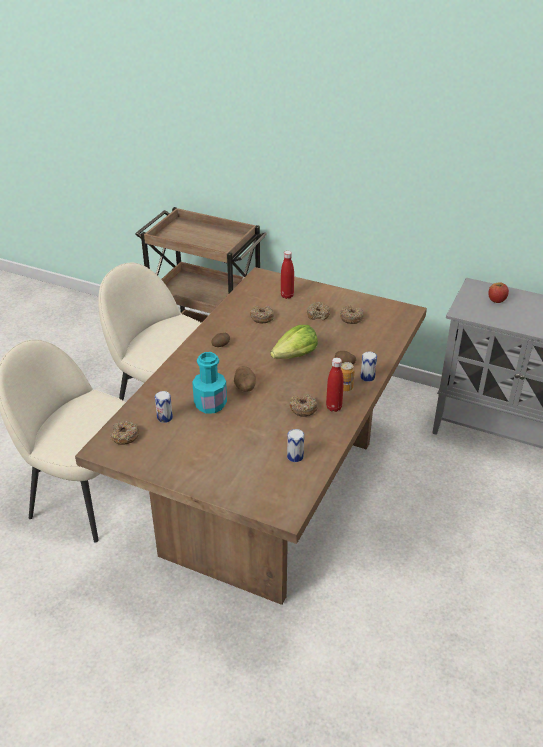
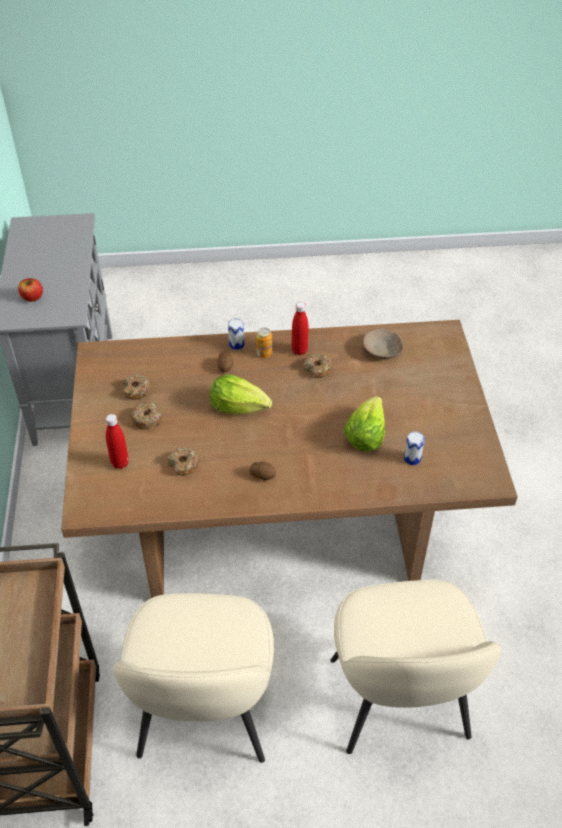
camera: 120 degrees left, 10 degrees up
donut [110,421,140,445] -> none
turquoise bottle [192,352,227,414] -> lettuce [344,396,385,452]
potato [234,366,256,392] -> none
can [287,429,304,462] -> beige bowl [363,328,403,359]

